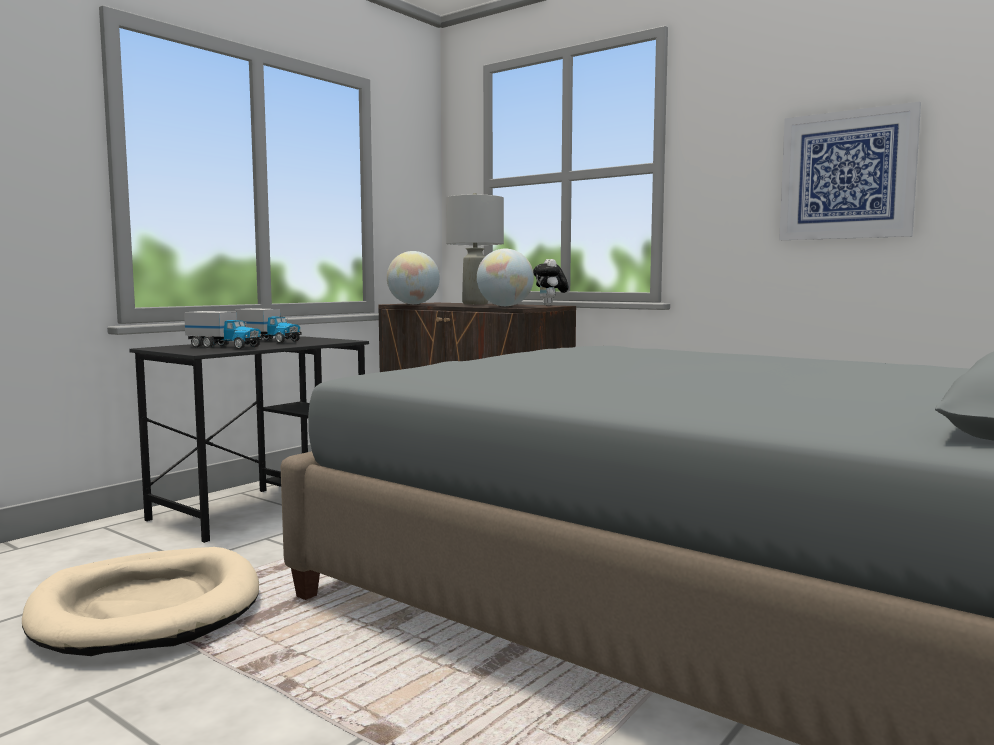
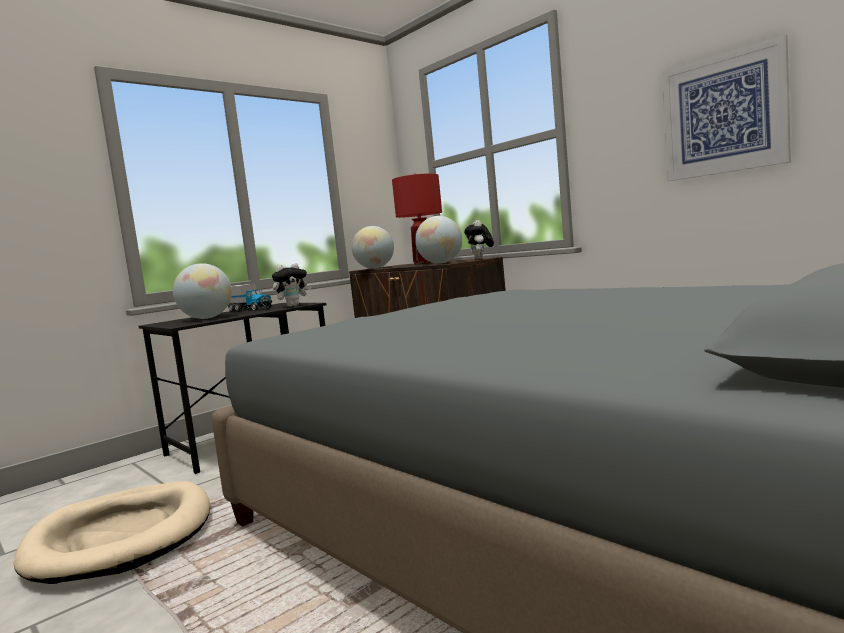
camera: 10 degrees right, 0 degrees up
toy truck [184,311,262,349] -> globe [173,263,232,319]
grey table lamp [446,193,504,305] -> red table lamp [392,173,442,265]
none -> plush toy [272,263,312,307]

